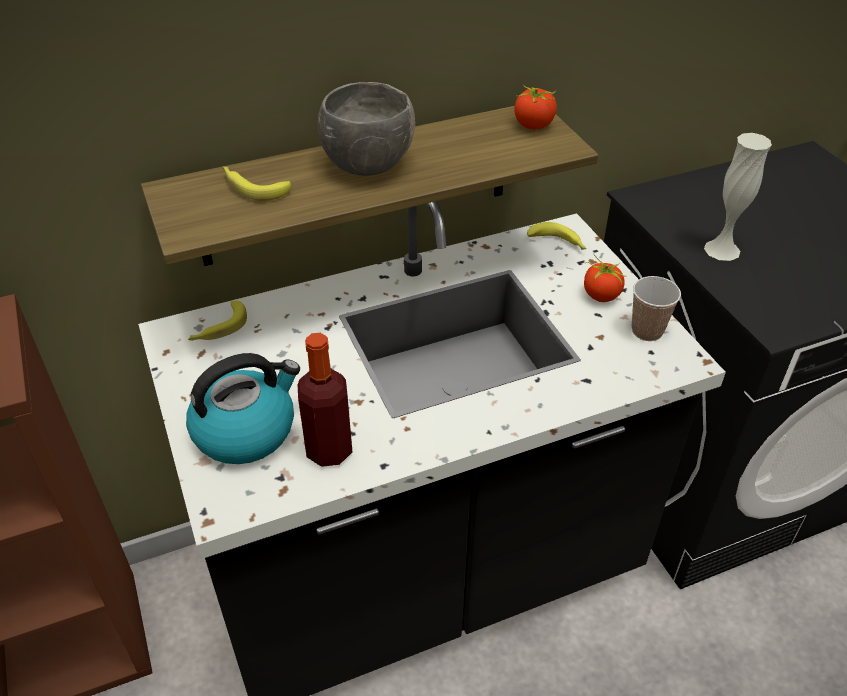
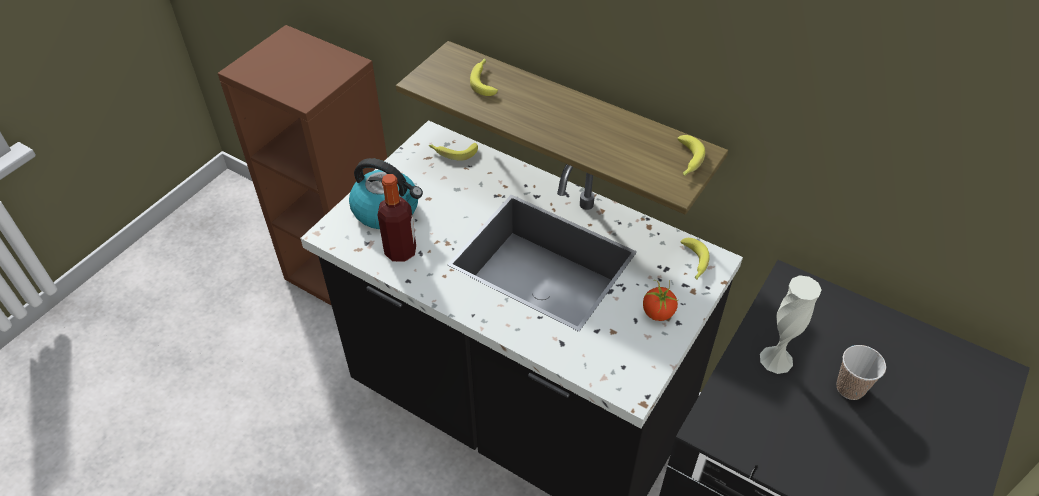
camera: 55 degrees right, 5 degrees up
grey bowl [318,82,415,176] -> none
tomato [514,85,557,130] -> banana [677,135,705,176]
cup [632,276,681,341] -> cup moved to [837,345,886,400]

